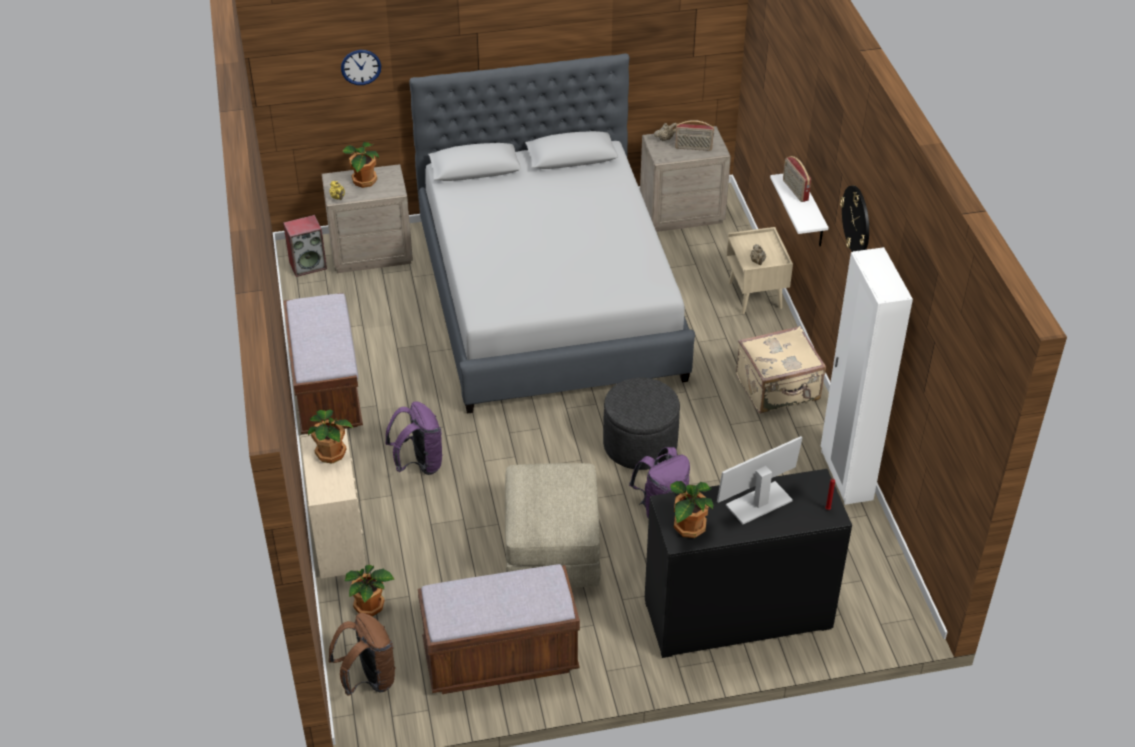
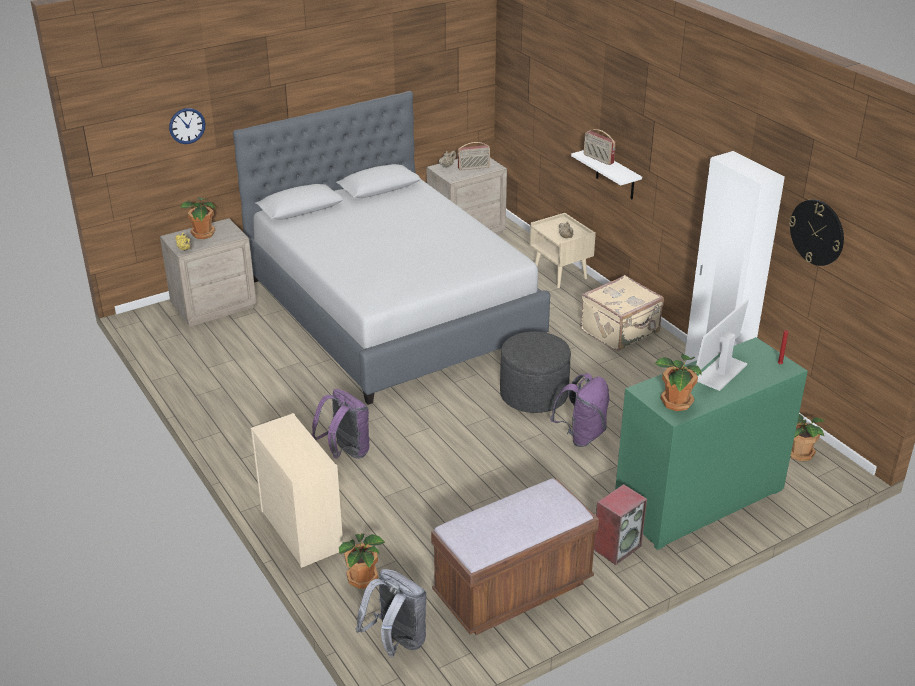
camera: 20 degrees left, 10 degrees down
speaker [283,215,327,277] -> speaker moved to [594,484,647,565]
brown bench [283,293,363,434] -> none
potted plant [308,410,353,464] -> potted plant moved to [790,414,827,462]
brown backpack [329,613,395,696] -> grey backpack [355,569,426,658]
beige ottoman [505,463,601,587] -> none
black dresser [645,469,852,658] -> green dresser [615,337,808,550]
wall clock [840,185,869,252] -> wall clock moved to [789,199,844,266]

